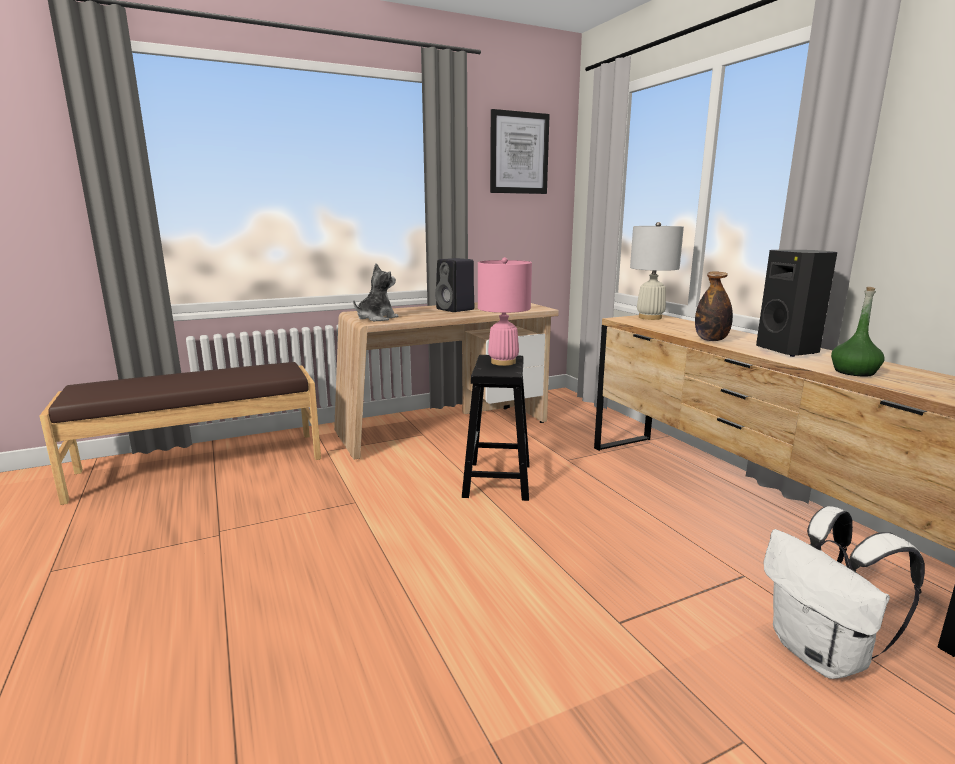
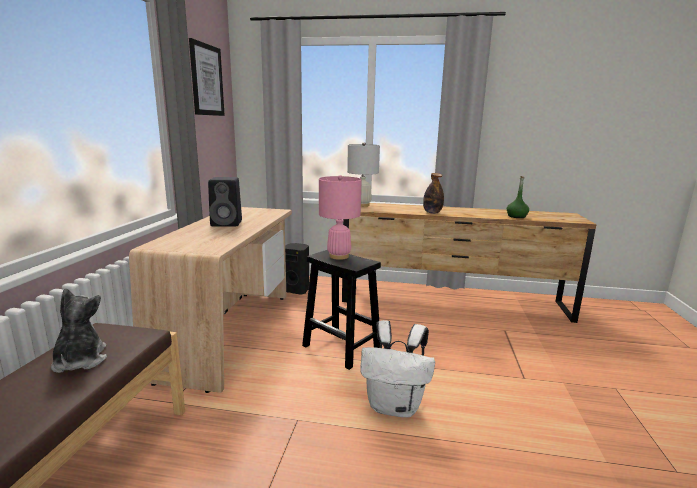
camera: 55 degrees left, 0 degrees up
plush toy [353,263,399,321] -> plush toy moved to [51,288,107,373]
black speaker [756,250,837,357] -> black speaker moved to [285,243,309,295]
white backpack [763,506,925,679] -> white backpack moved to [360,320,435,418]

